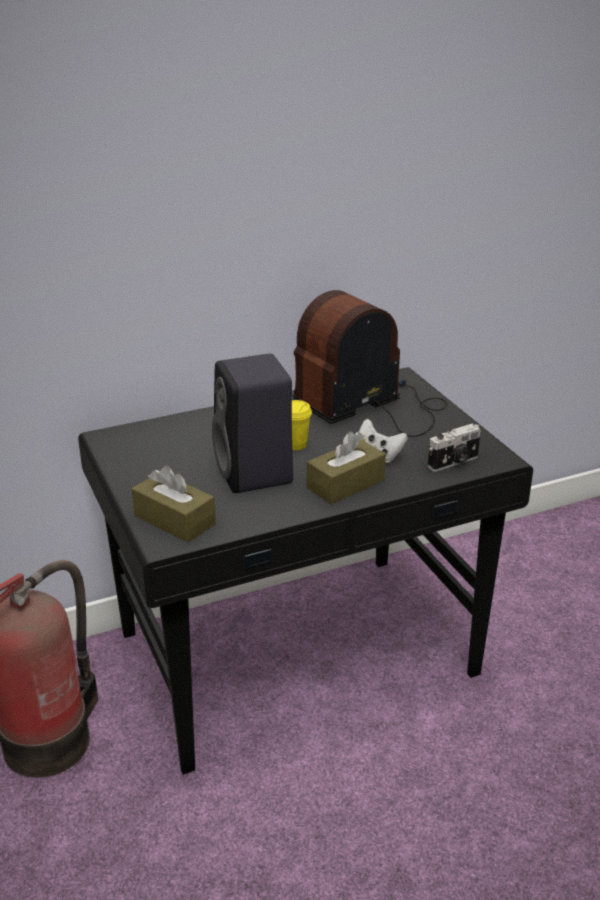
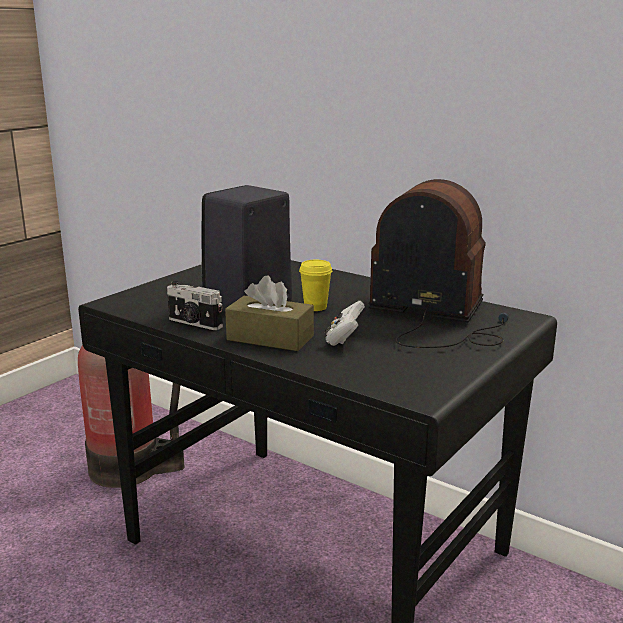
camera: 60 degrees right, 10 degrees down
brown tissue box [132,466,216,543] -> none
camera [428,424,481,472] -> camera moved to [167,281,223,330]

